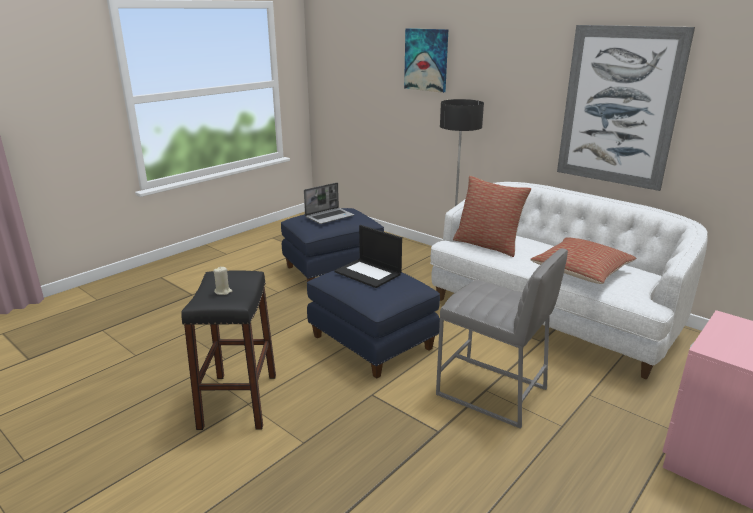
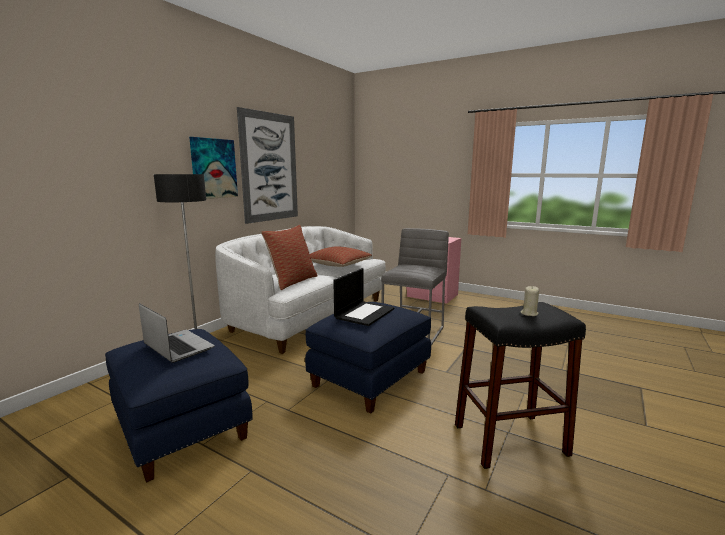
camera: 100 degrees left, 10 degrees down
picture [404,28,448,93] -> picture moved to [189,137,238,199]

